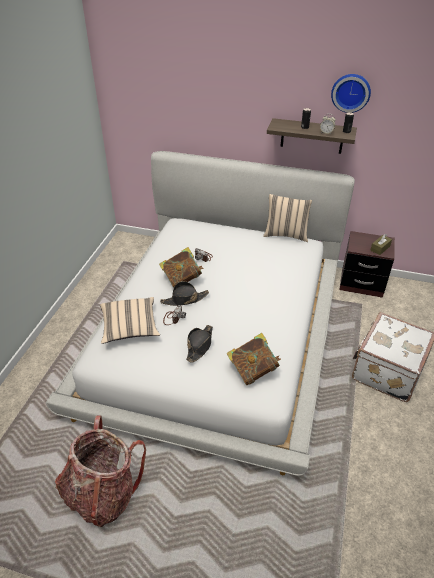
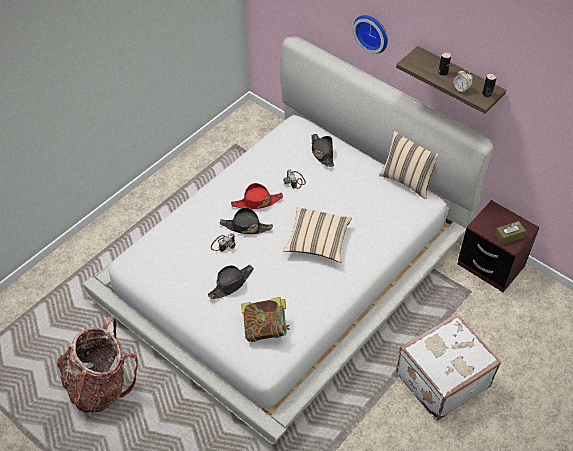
camera: 25 degrees right, 10 degrees up
beige pillow [100,297,160,344] -> beige pillow moved to [283,207,352,262]
book [159,247,204,287] -> red hat [231,183,283,209]
wall clock [331,74,371,113] -> wall clock moved to [353,15,388,54]
none -> black hat [311,134,334,167]

